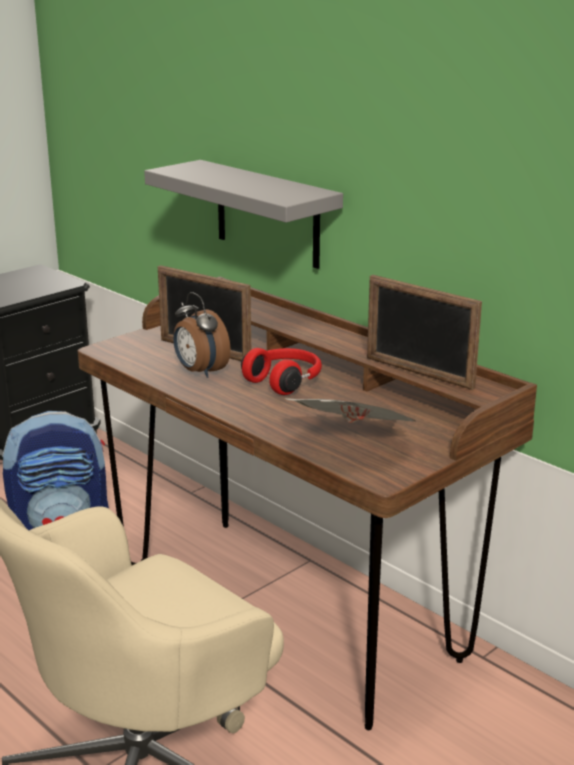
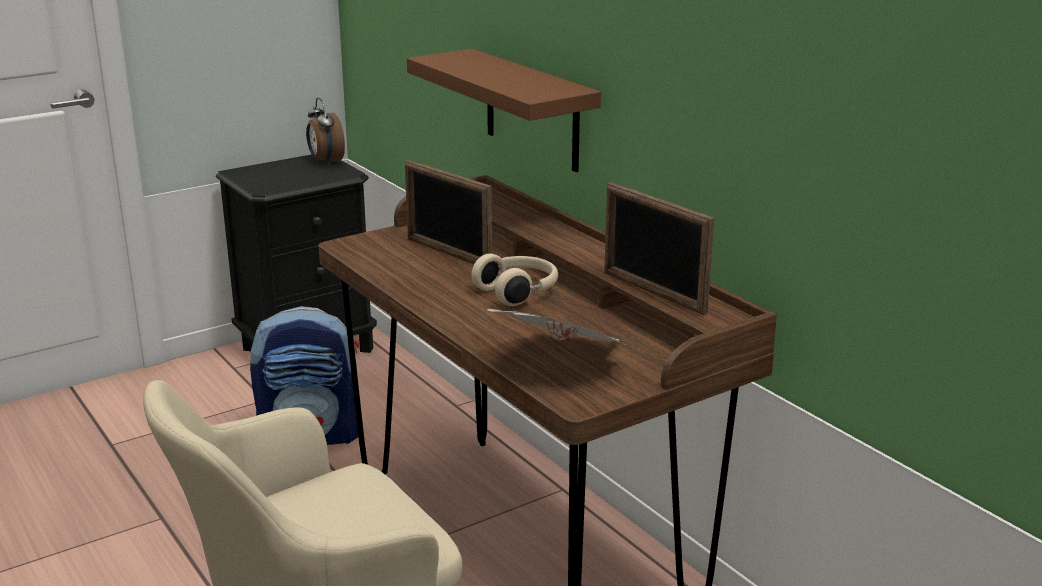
camera: 10 degrees right, 0 degrees up
grey shelf [144,160,343,269] -> brown shelf [407,49,601,172]
alarm clock [173,292,231,378] -> alarm clock moved to [306,98,345,165]
red headphones [241,348,322,395] -> beige headphones [472,254,558,306]

